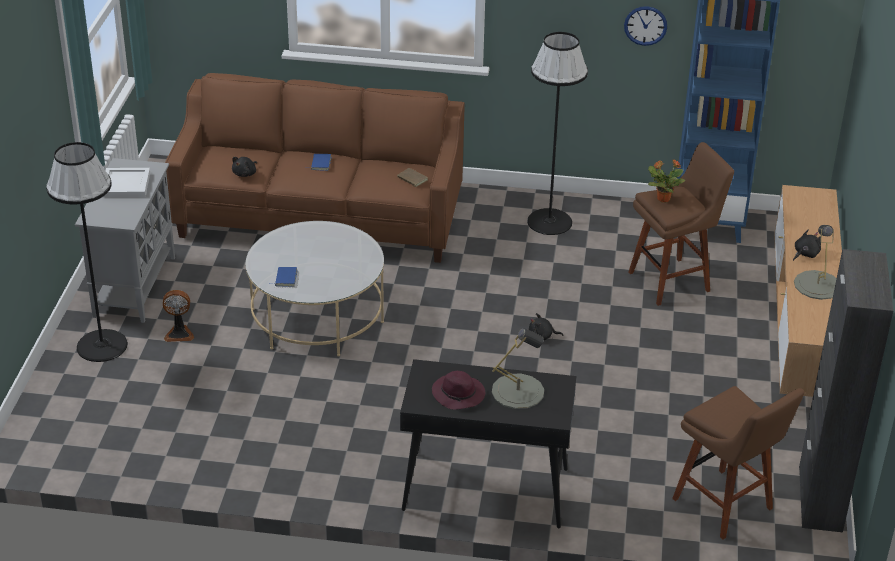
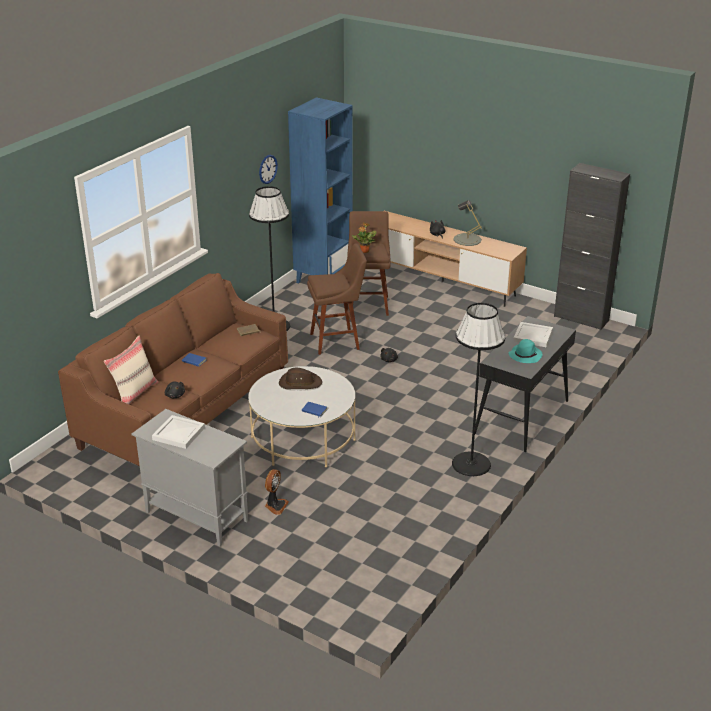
camera: 65 degrees left, 5 degrees down
black floor lamp [46,142,128,362] -> black floor lamp moved to [452,303,505,476]
purple hat [432,371,485,410] -> turquoise hat [508,339,543,363]
grey table lamp [492,328,544,409] -> white tray [513,322,553,347]
brown stool [672,386,804,539] -> brown stool moved to [307,244,367,355]
none -> beige pillow [104,336,159,405]
none -> brown hat [279,367,322,389]

